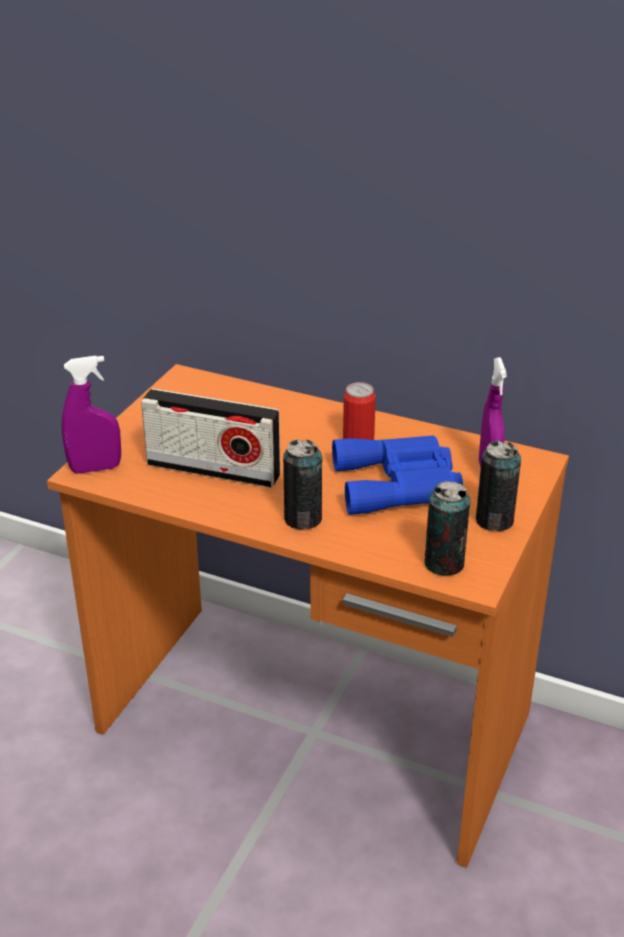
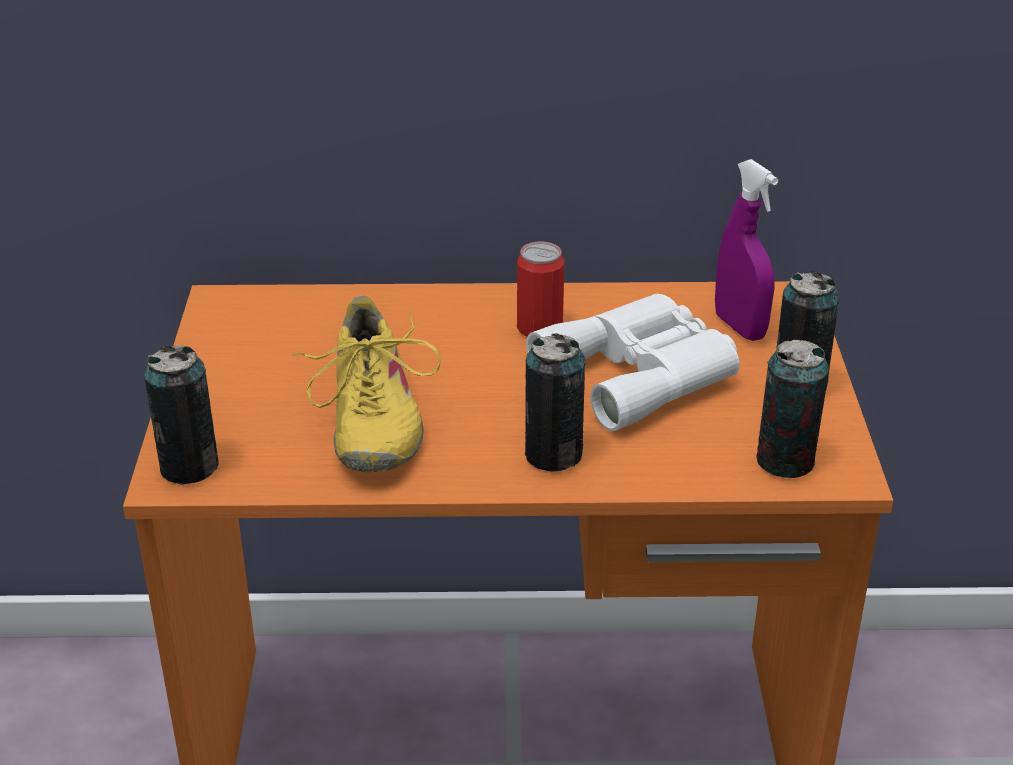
camera: 25 degrees left, 0 degrees up
purple spray bottle [62,355,121,474] -> can [144,345,219,485]
radio [141,388,280,488] -> yellow shoe [292,296,441,472]
blue binoculars [332,435,463,515] -> white binoculars [526,294,740,431]

